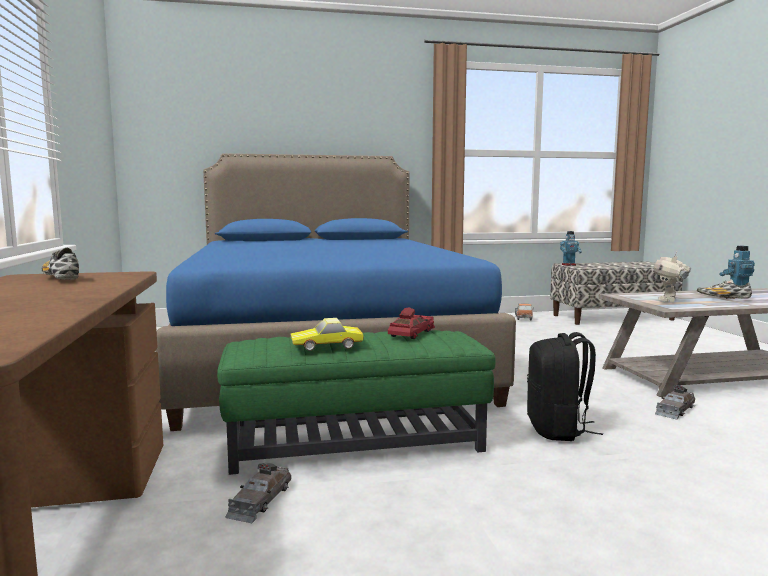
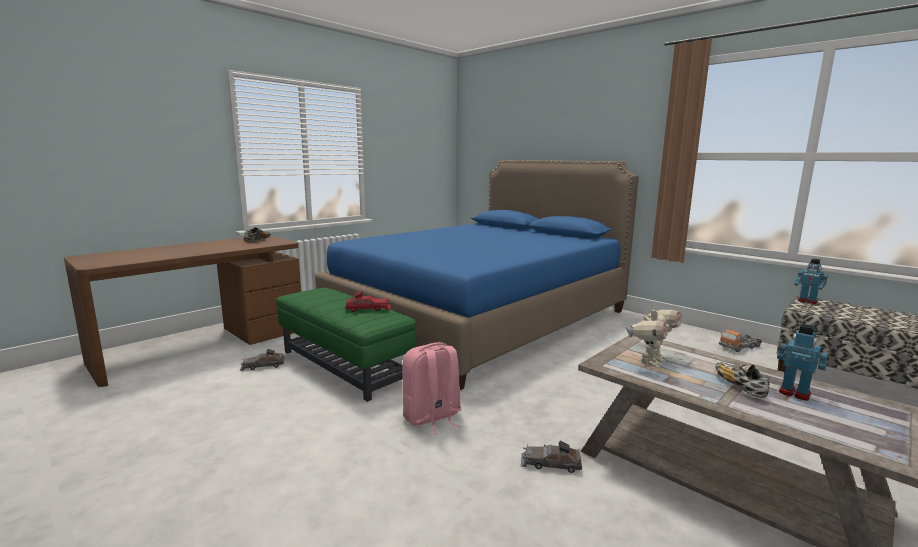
camera: 55 degrees right, 5 degrees up
toy car [291,318,364,351] -> none
black backpack [527,332,603,441] -> pink backpack [402,342,462,435]
toy robot [653,252,691,302] -> toy robot turned 135 degrees clockwise [626,306,682,368]

